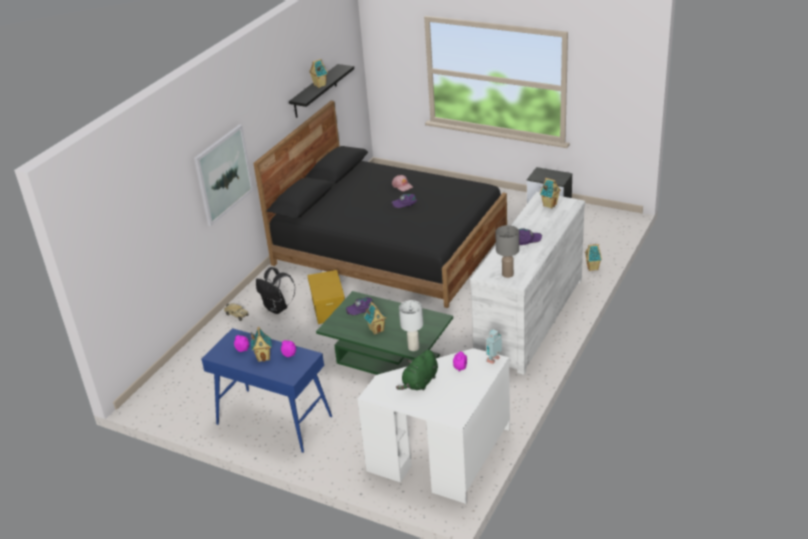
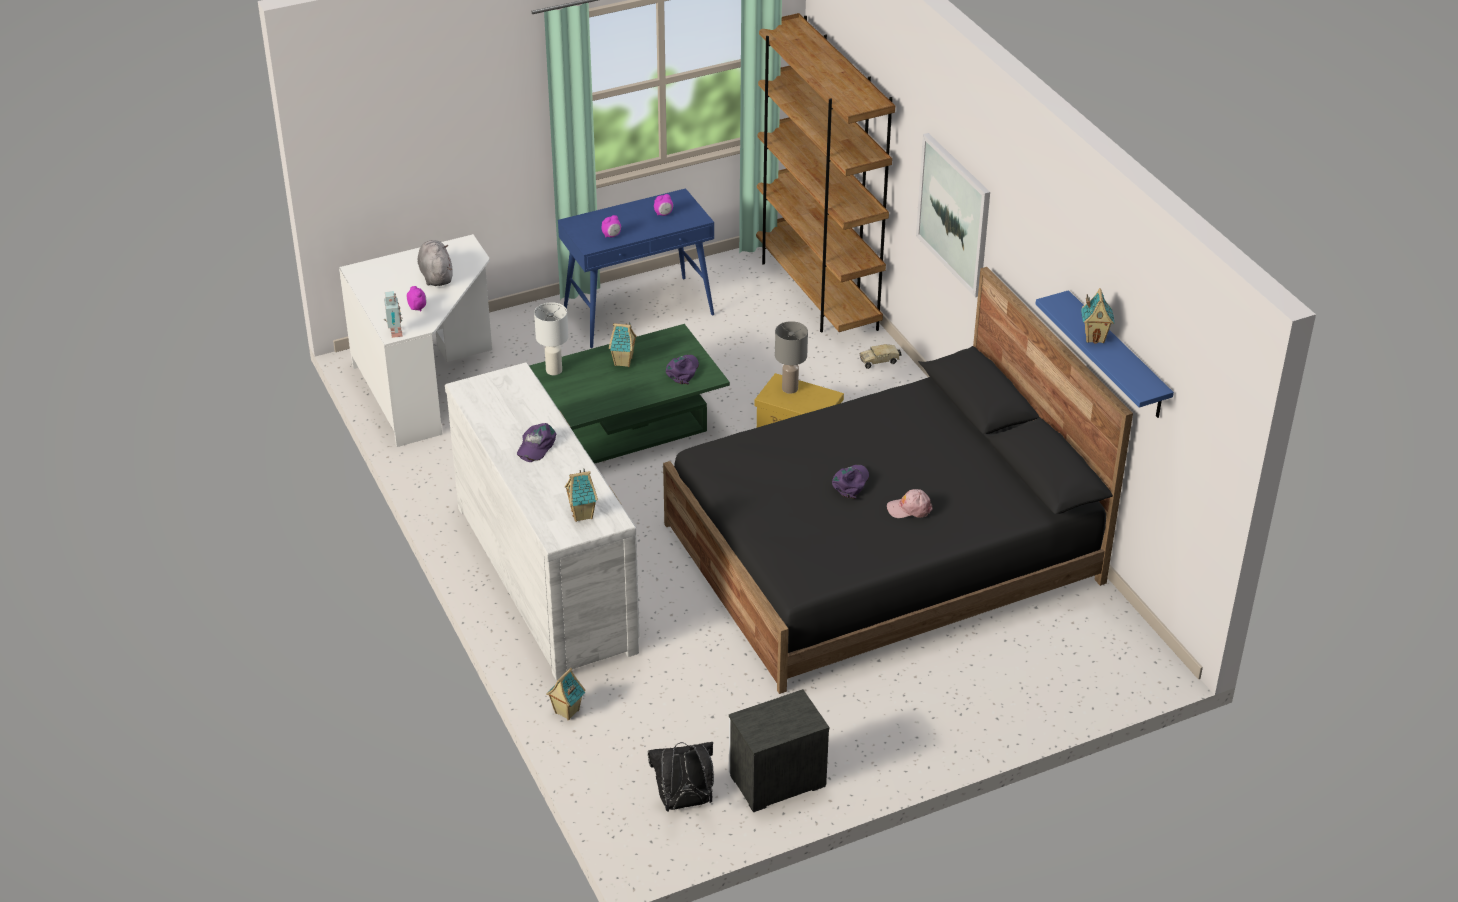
camera: 125 degrees right, 5 degrees up
toy house [251,327,272,362] -> none
black backpack [256,267,295,314] -> black backpack moved to [648,742,714,812]
black shelf [289,64,354,118] -> blue shelf [1036,290,1174,418]
green plush toy [396,350,438,391] -> grey plush toy [418,240,453,286]
grey table lamp [495,225,519,278] -> grey table lamp moved to [775,321,808,394]
none -> brown bookcase [756,13,895,332]

